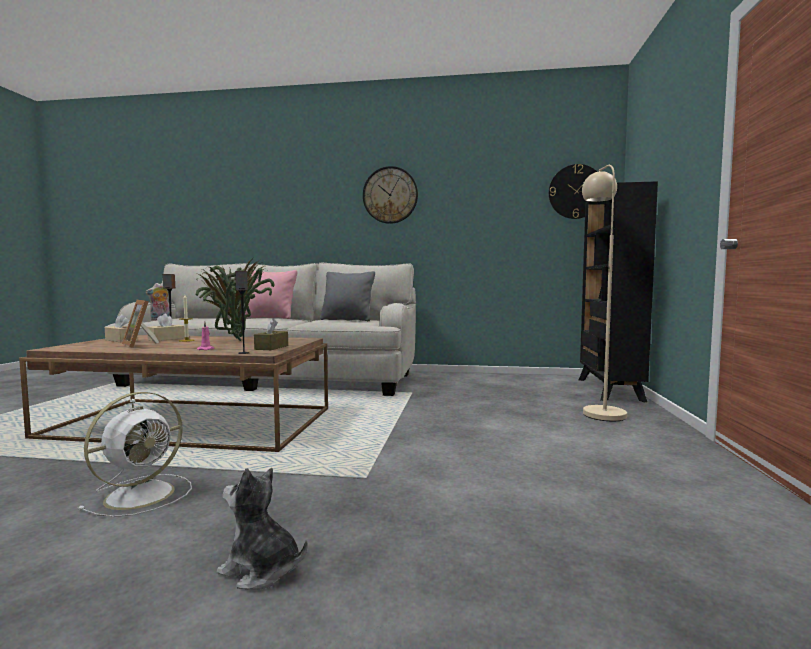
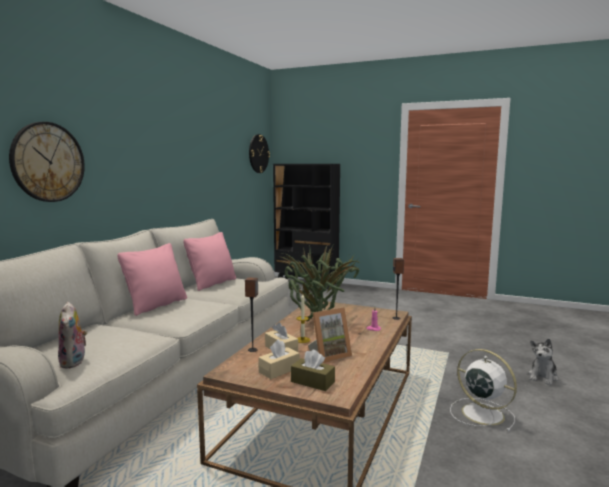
camera: 75 degrees left, 5 degrees up
brown tissue box [254,318,288,350] -> brown tissue box moved to [291,350,335,391]
grey pillow [320,271,375,321] -> pink pillow [183,232,236,291]
wall clock [363,166,418,224] -> wall clock moved to [9,122,85,202]
beige floor lamp [582,165,627,421] -> none

